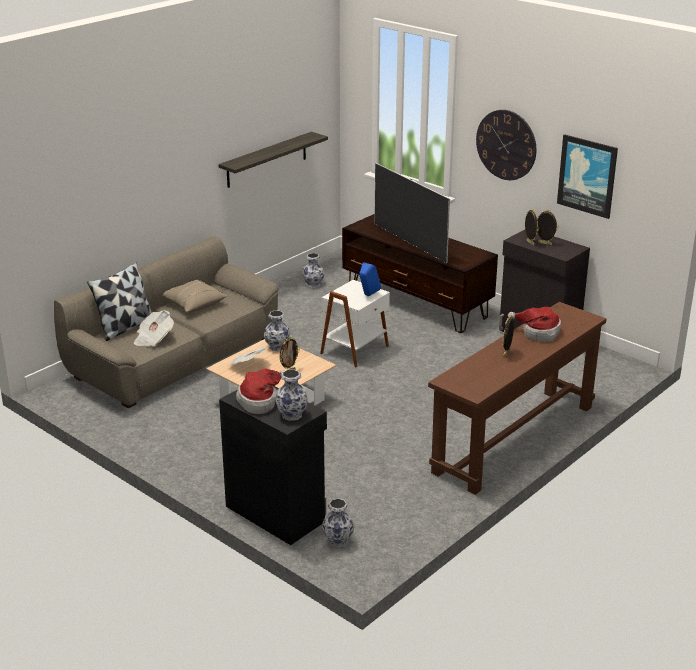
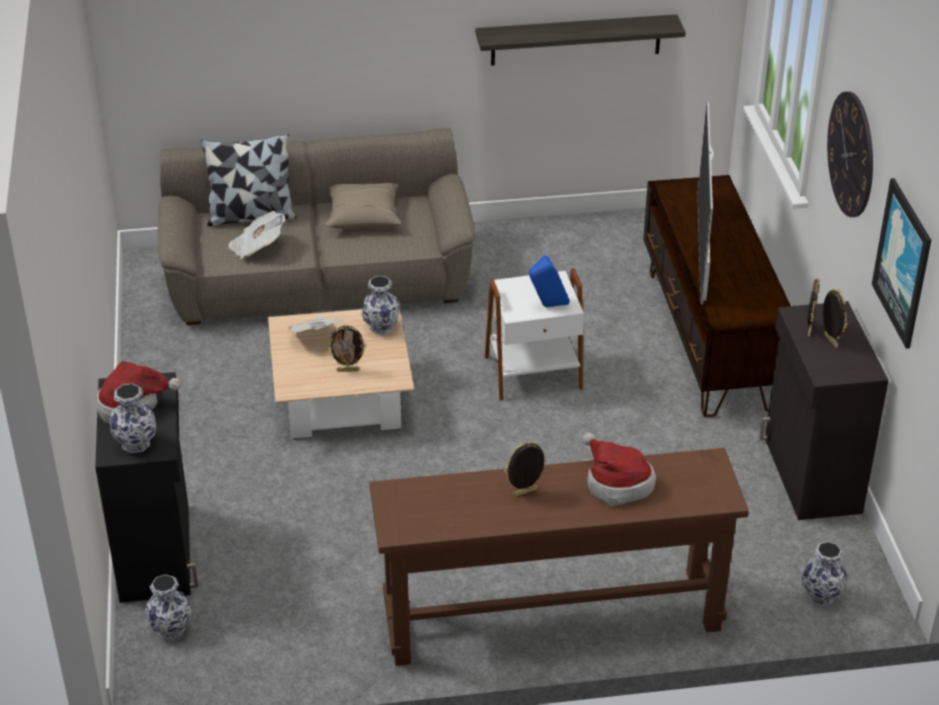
camera: 40 degrees right, 10 degrees up
vase [302,253,324,288] -> vase moved to [801,541,847,606]

